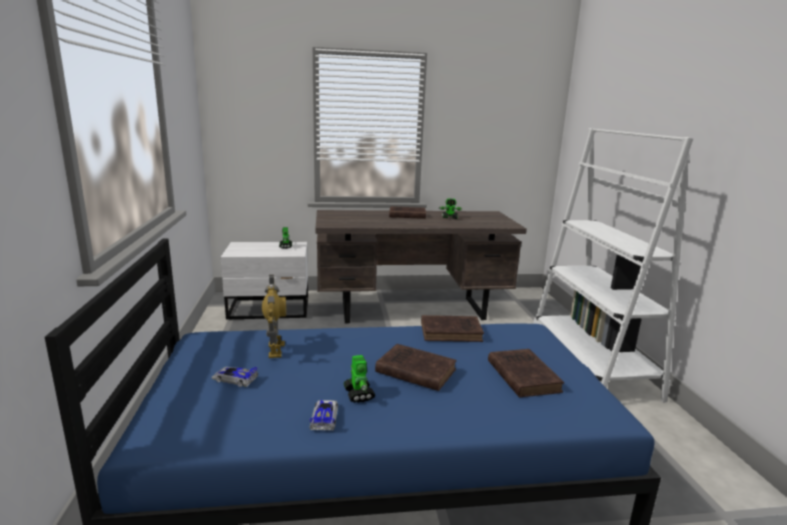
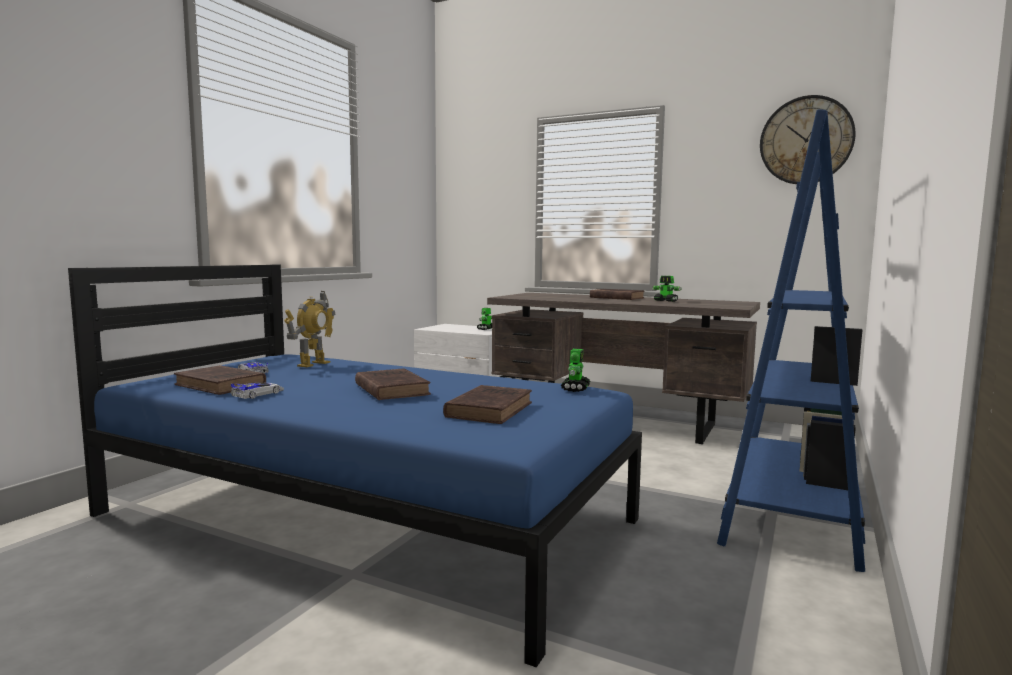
camera: 35 degrees right, 10 degrees down
toy robot [343,355,375,403] -> toy robot moved to [561,349,590,392]
brown book [421,315,484,342] -> brown book moved to [174,365,266,395]
white bookcase [533,128,693,403] -> blue bookcase [717,109,865,572]
none -> wall clock [760,95,856,184]

